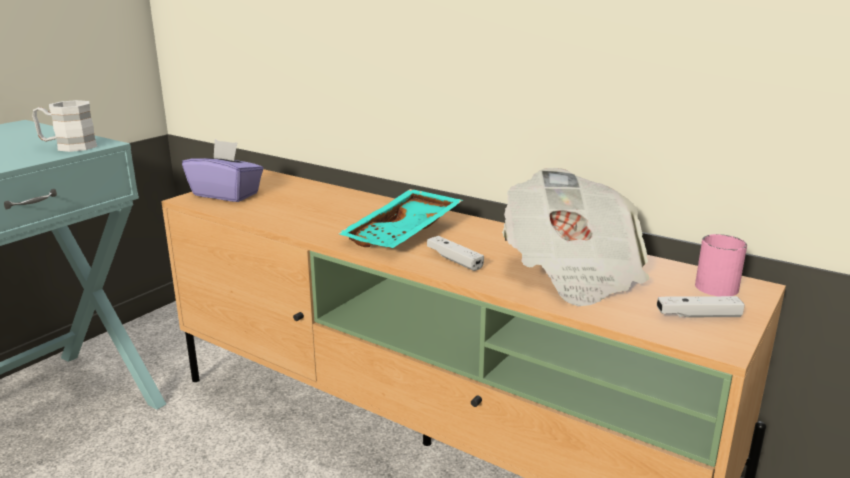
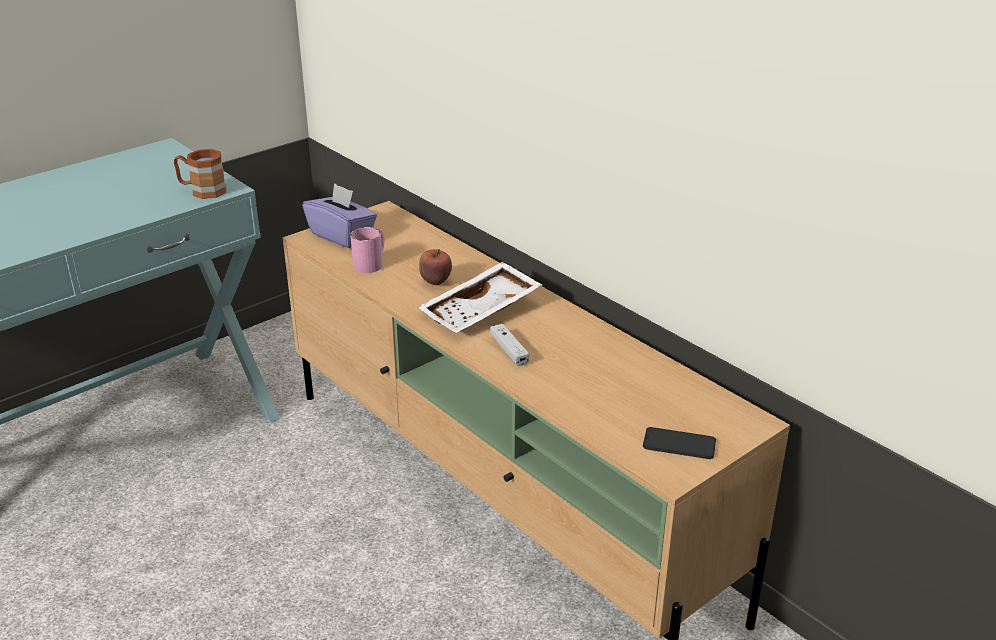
camera: 15 degrees right, 10 degrees up
white mug [32,100,97,152] -> brown mug [174,149,226,199]
turquoise tray [338,189,463,248] -> white tray [417,262,542,333]
newspaper [502,168,649,307] -> none
white game controller [657,296,745,318] -> phone [643,427,716,459]
pink mug [695,234,747,296] -> pink mug moved to [350,227,384,273]
none -> apple [419,249,452,285]

